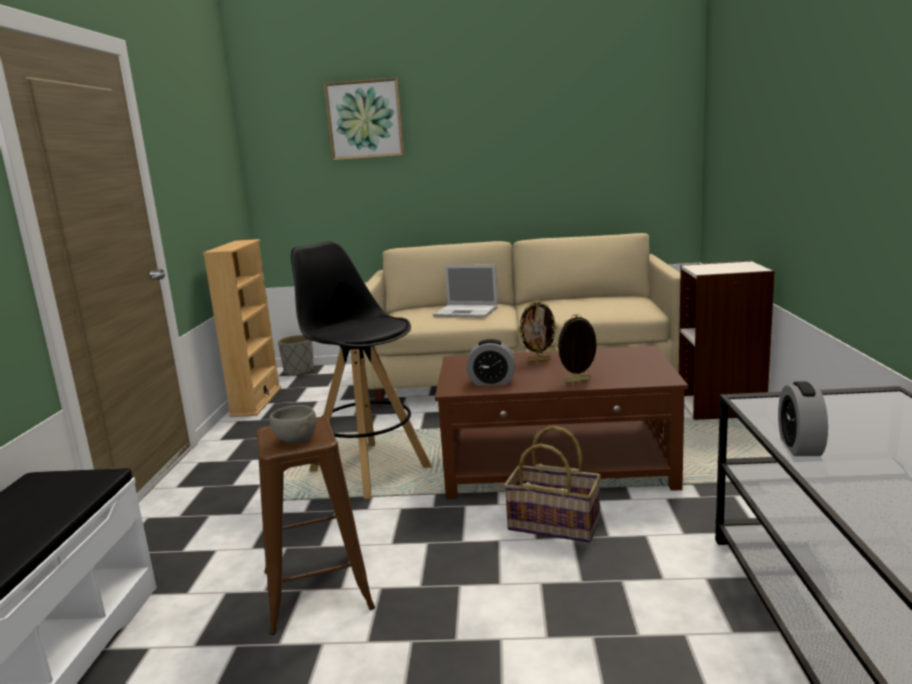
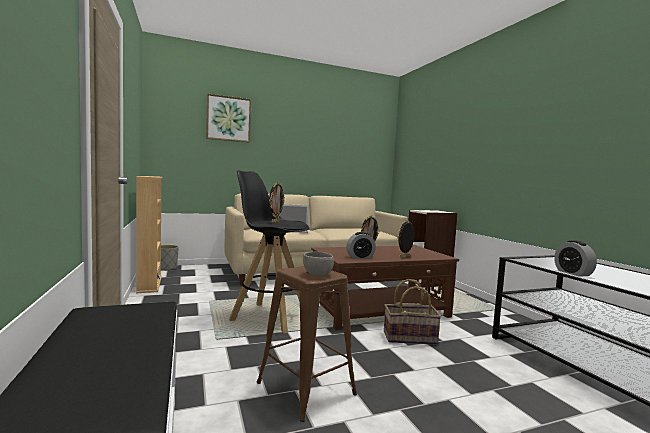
camera: 25 degrees left, 10 degrees down
none -> picture frame [269,182,285,223]

